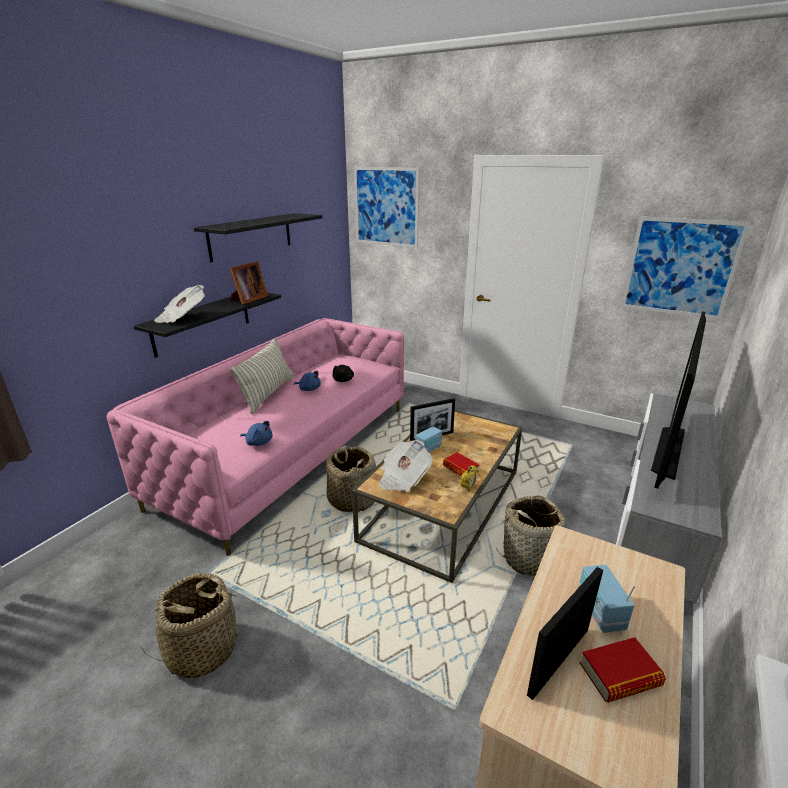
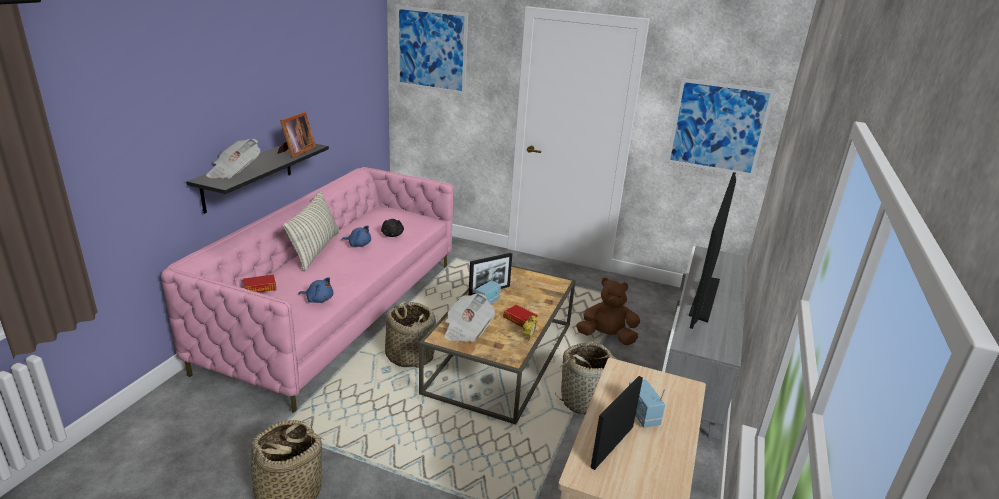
camera: 10 degrees left, 0 degrees up
black shelf [194,213,323,262] -> none
book [580,637,666,703] -> book moved to [243,274,276,293]
none -> brown plush toy [576,278,640,345]

